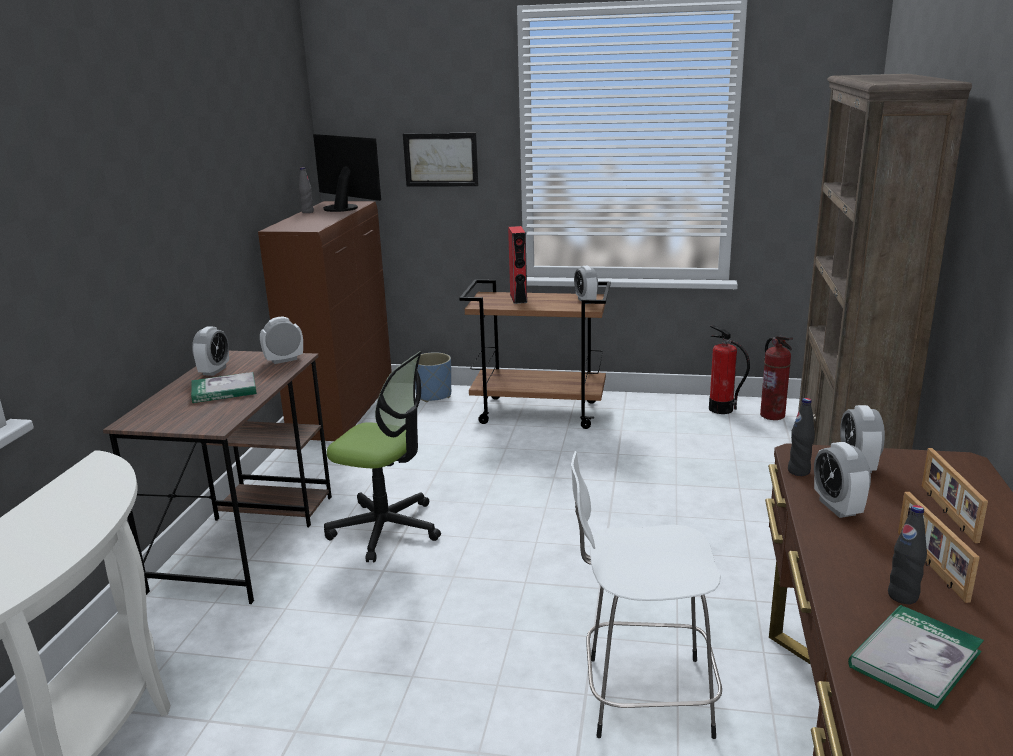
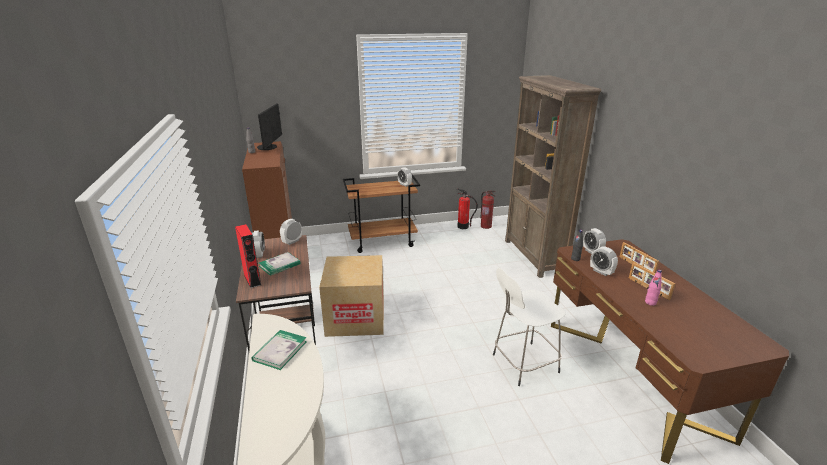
camera: 25 degrees left, 5 degrees up
monitor [313,134,381,212] -> monitor turned 75 degrees clockwise [257,103,282,150]
office chair [324,351,441,562] -> cardboard box [319,255,384,337]
picture [403,132,478,187] -> none
blue planter [415,352,451,402] -> none
red speaker [508,226,527,304] -> red speaker moved to [235,224,261,288]
book [848,605,984,710] -> book moved to [251,330,307,370]
black bottle [888,505,927,604] -> pink bottle [645,269,662,306]

